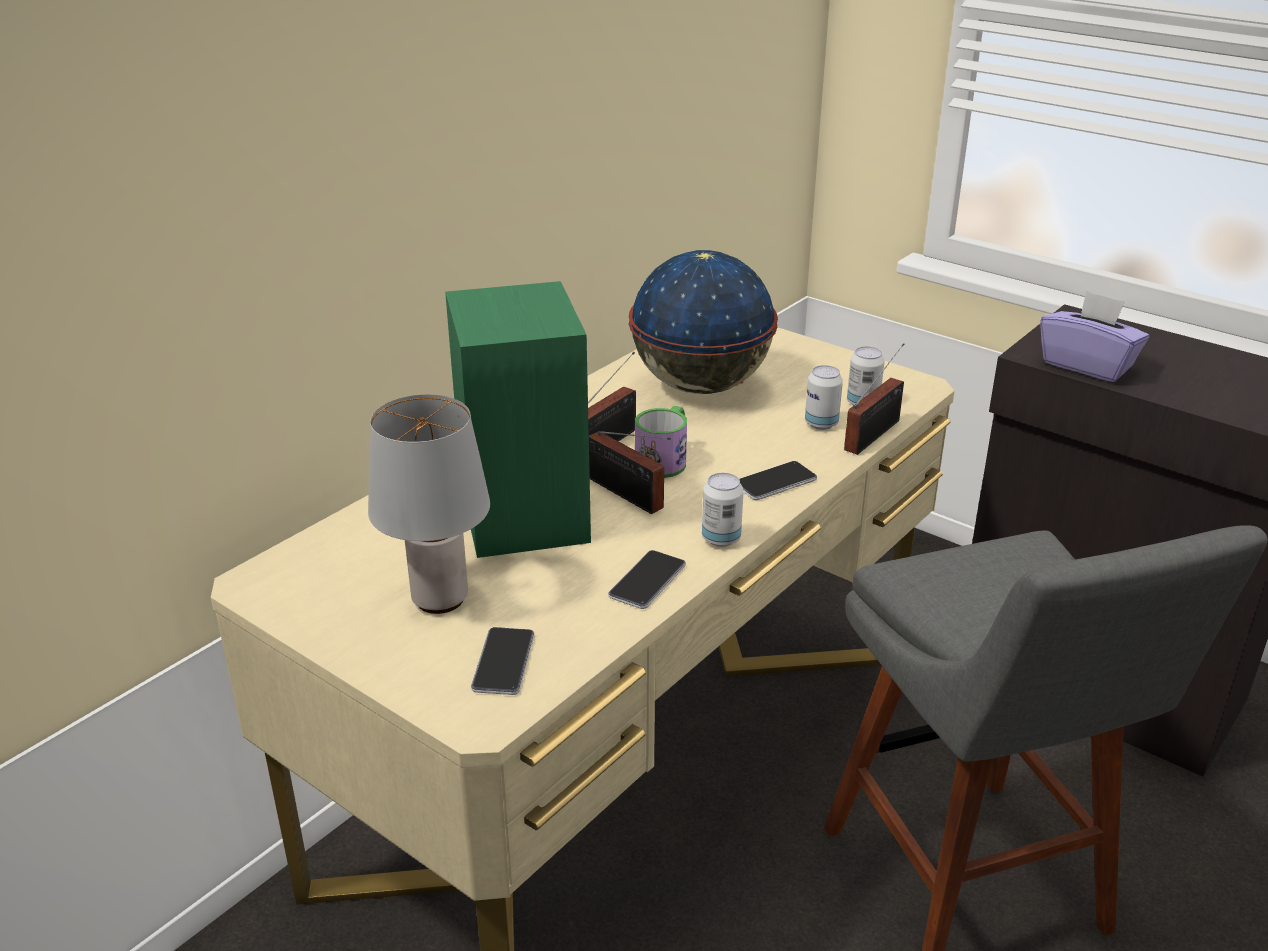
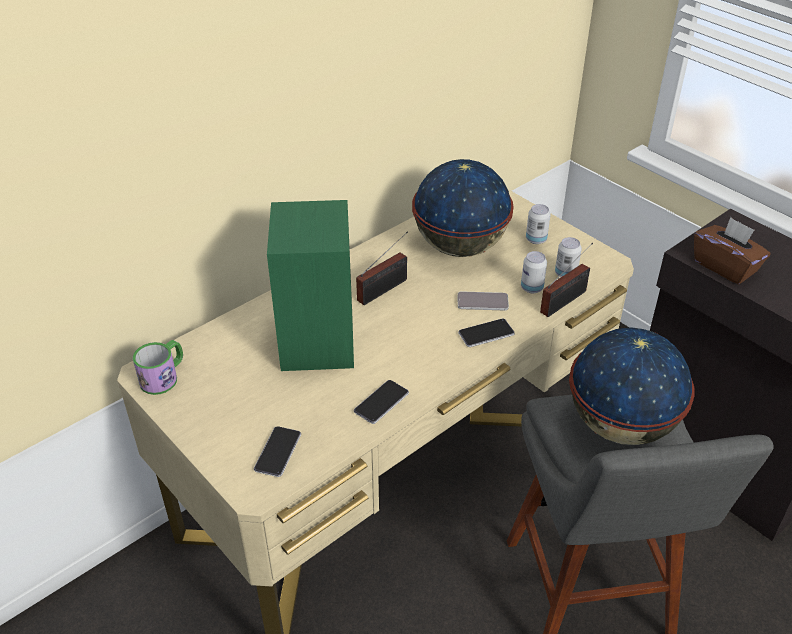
camera: 10 degrees right, 10 degrees up
grey table lamp [368,395,490,614] -> none
radio [589,431,671,514] -> none
mug [635,406,687,478] -> mug moved to [133,340,183,395]
can [702,473,744,547] -> can moved to [526,204,551,244]
purple tissue box [1040,291,1149,382] -> brown tissue box [694,217,771,284]
none -> phone [458,291,509,311]
none -> globe [569,327,695,445]

